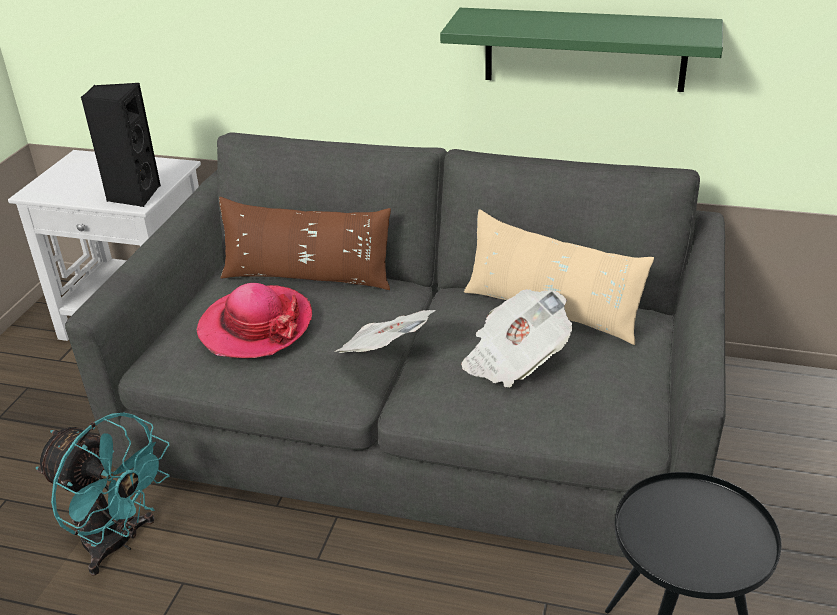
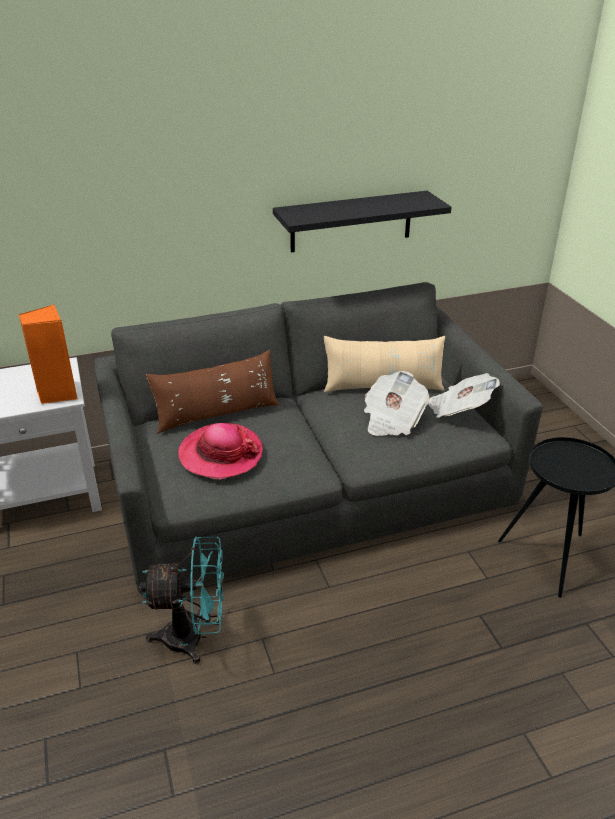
camera: 35 degrees left, 0 degrees up
black speaker [81,83,161,207] -> orange speaker [19,305,78,404]
newspaper [334,310,436,353] -> newspaper moved to [428,373,500,418]
green shelf [440,8,723,92] -> black shelf [273,191,451,252]

